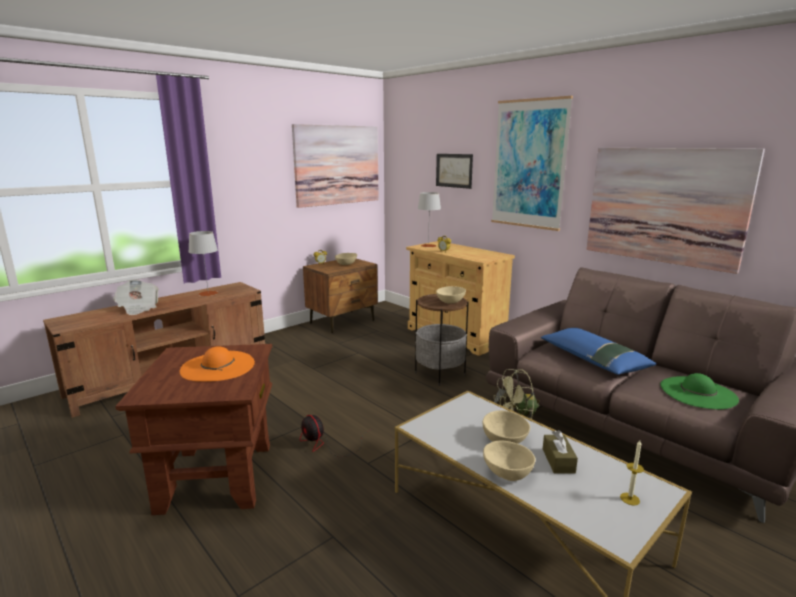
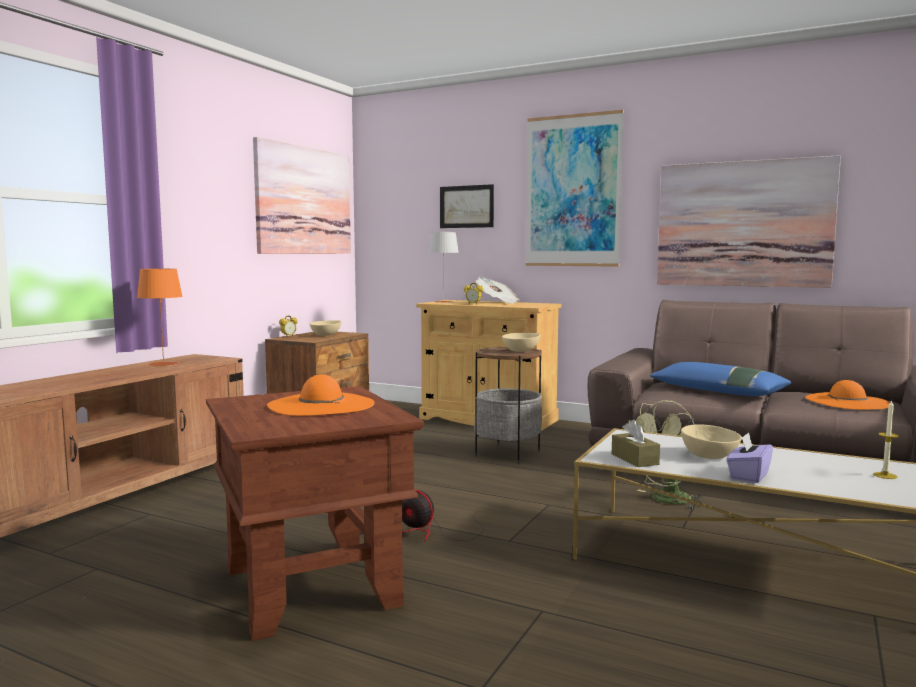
camera: 20 degrees left, 10 degrees down
newspaper [113,280,159,315] -> newspaper moved to [476,277,520,304]
grey table lamp [189,231,218,296] -> orange table lamp [137,269,183,367]
beige bowl [483,441,535,481] -> purple tissue box [726,432,773,483]
brown tissue box [543,430,578,474] -> brown tissue box moved to [612,420,660,467]
green hat [660,373,739,409] -> orange hat [805,380,890,410]

